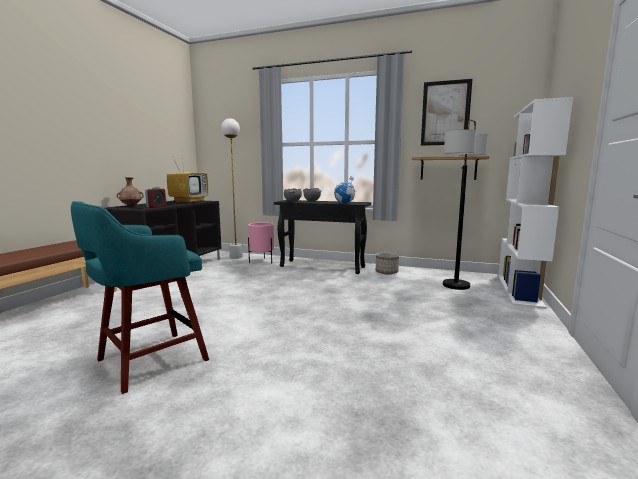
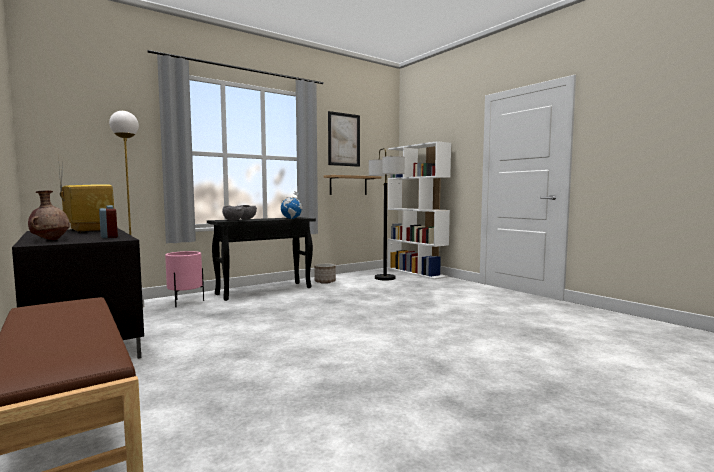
camera: 55 degrees left, 5 degrees down
turquoise stool [71,201,209,394] -> none

